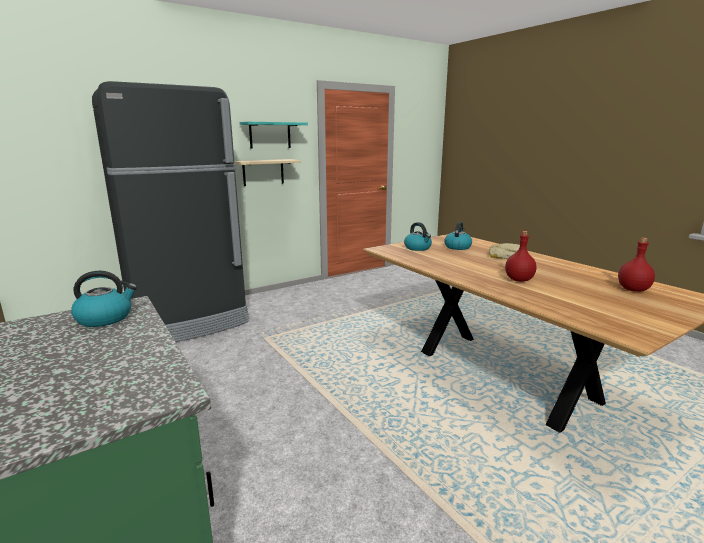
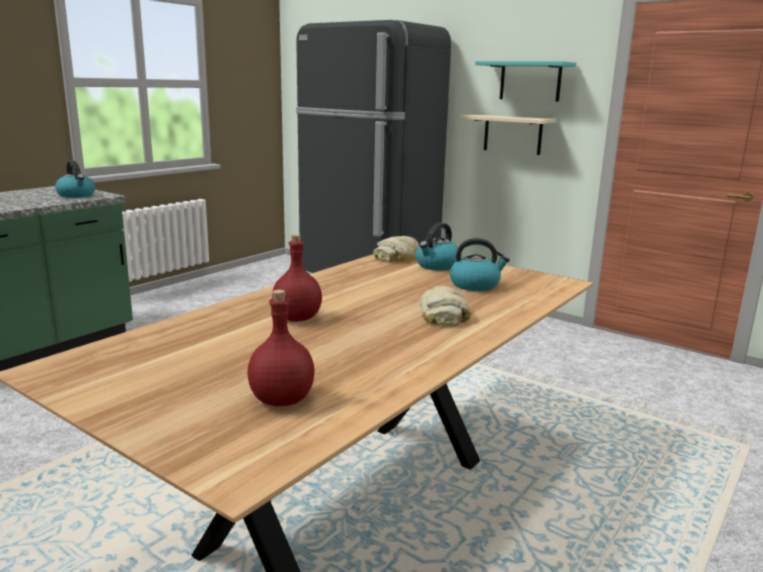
camera: 70 degrees right, 0 degrees up
none -> bread [373,236,419,262]

